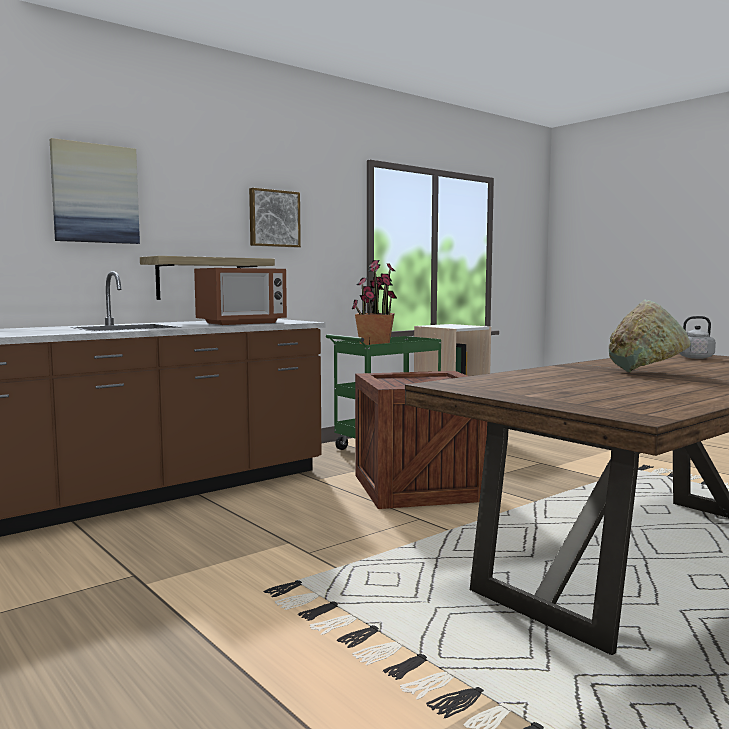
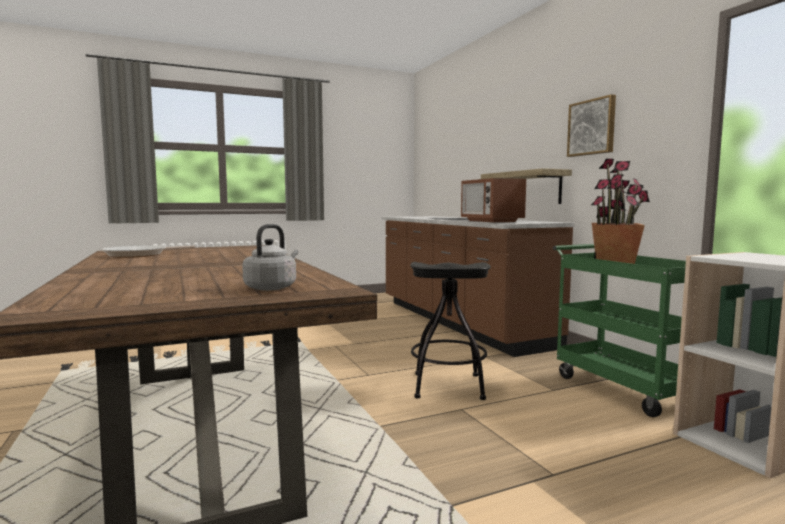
camera: 105 degrees right, 0 degrees up
picture [50,138,140,244] -> none
crate [355,371,487,509] -> black stool [410,262,491,400]
green bowl [609,299,691,373] -> none
none -> frying pan [102,245,195,258]

